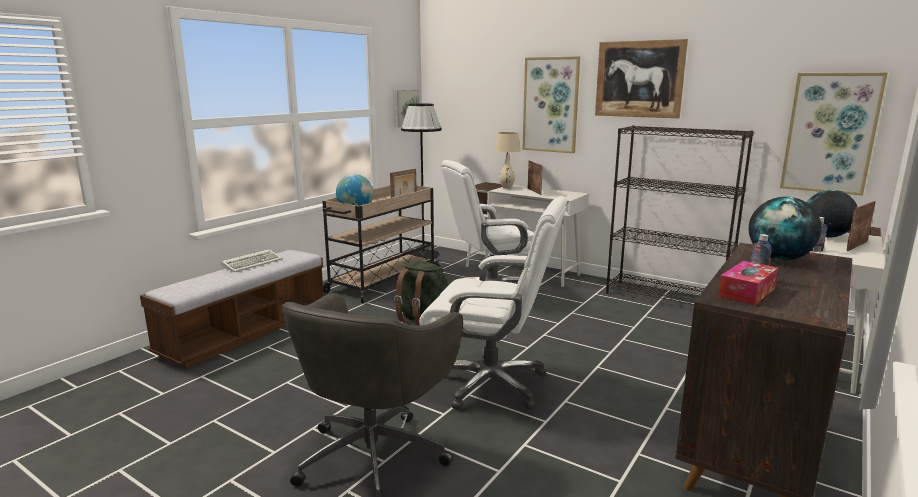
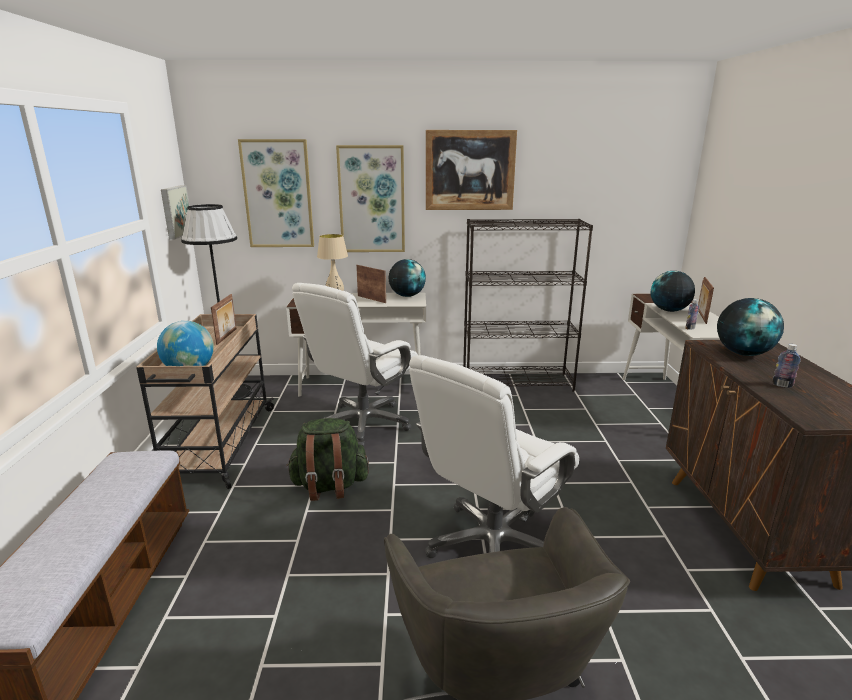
camera: 35 degrees left, 5 degrees up
keyboard [221,249,283,272] -> none
white office chair [419,196,567,410] -> white office chair turned 150 degrees clockwise [409,355,579,558]
tissue box [718,261,778,306] -> none
picture [780,73,888,196] -> picture moved to [238,139,314,247]
none -> globe [388,259,426,297]

